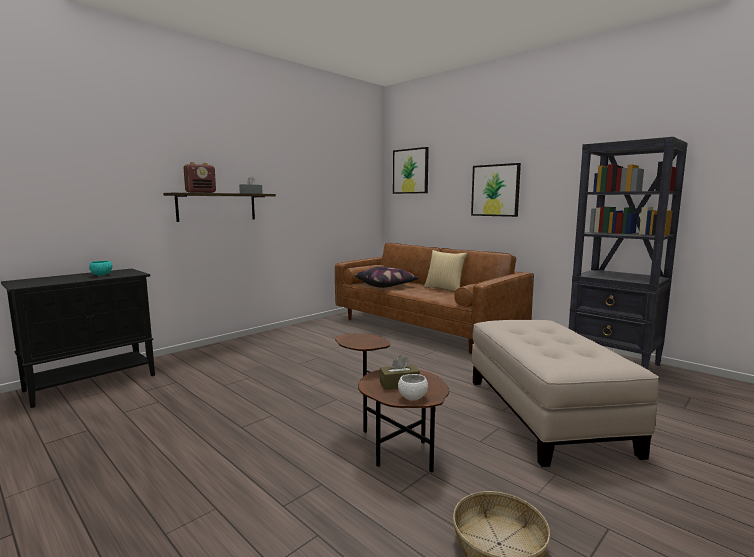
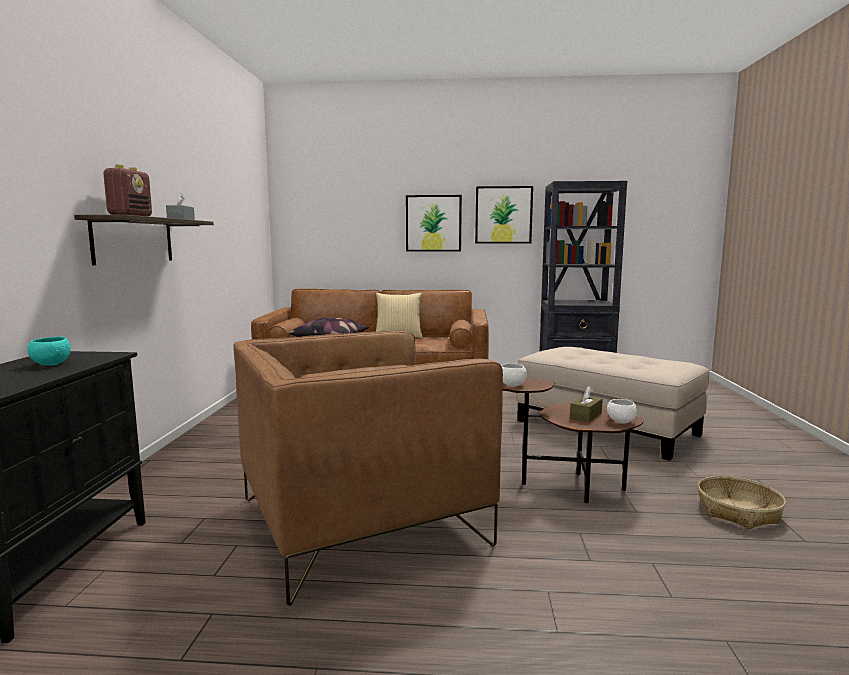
camera: 40 degrees left, 0 degrees up
picture [393,147,429,194] -> picture moved to [475,186,533,244]
none -> brown armchair [233,330,503,606]
none -> white bowl [501,363,527,386]

